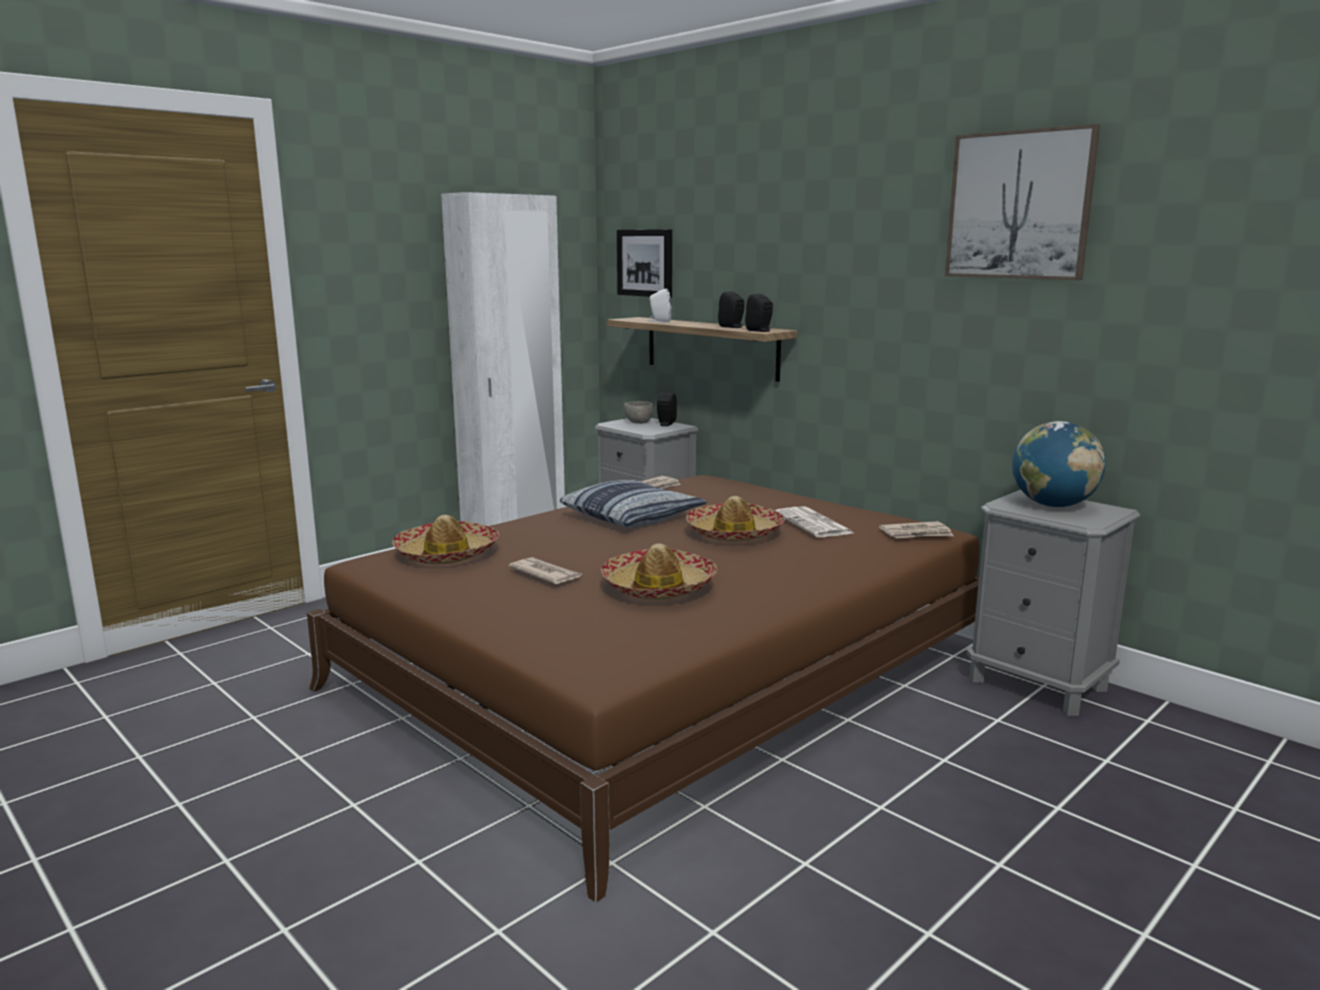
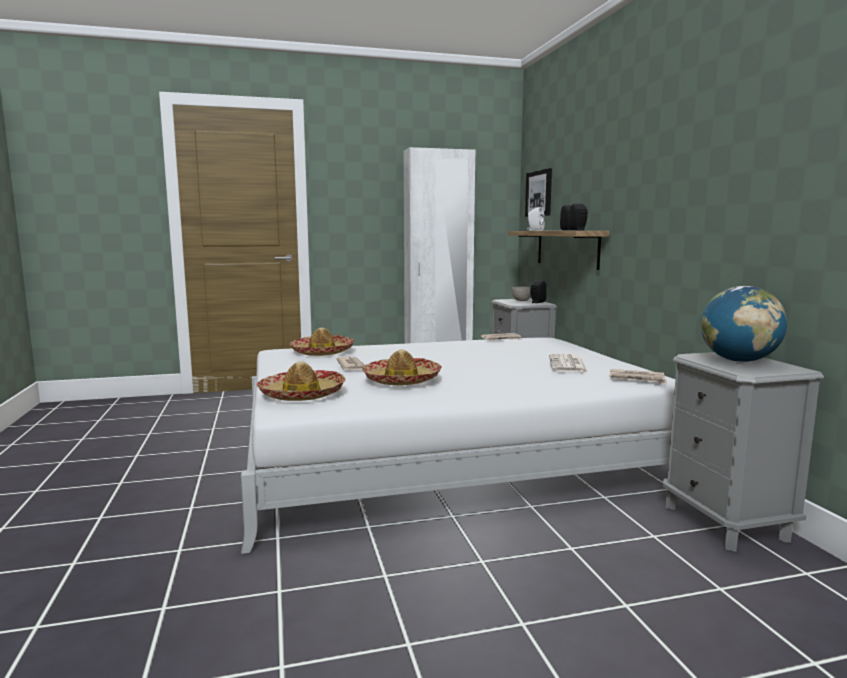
camera: 30 degrees right, 5 degrees down
brown bed [307,475,980,903] -> white bed [241,337,675,554]
pillow [560,480,707,527] -> none
hat [686,496,785,542] -> hat moved to [257,361,345,401]
picture [945,124,1100,280] -> none

